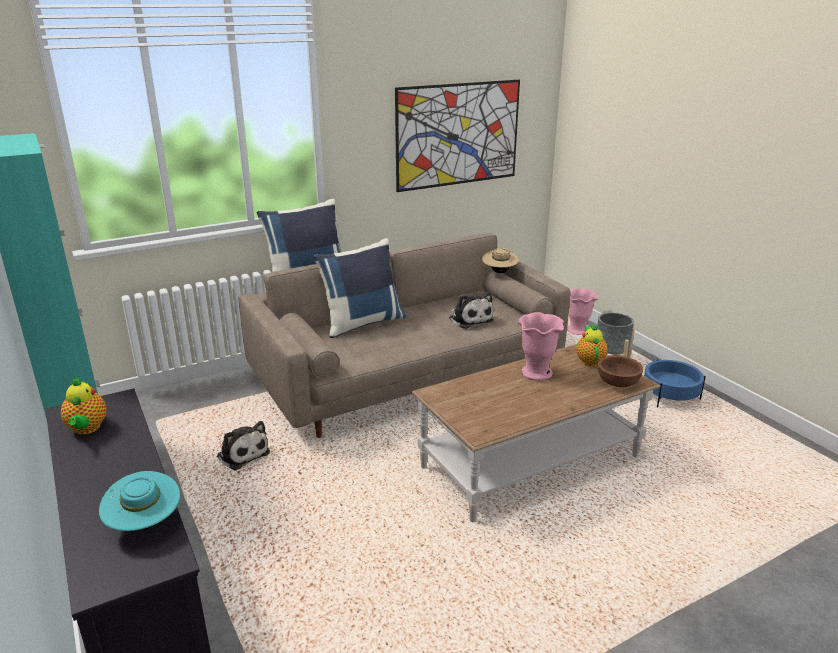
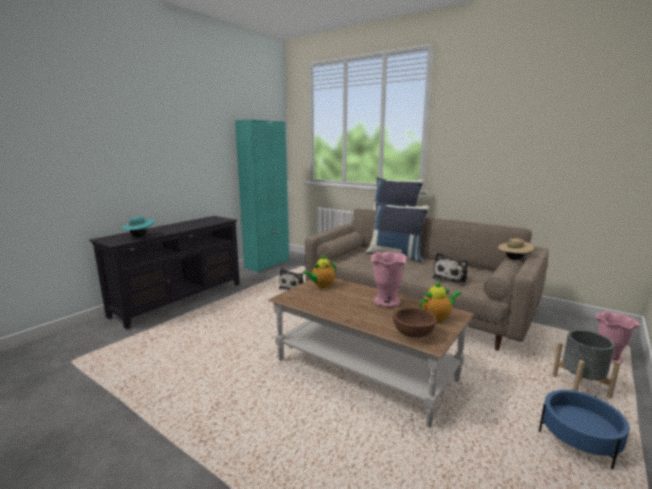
camera: 65 degrees right, 10 degrees down
teapot [61,377,106,434] -> teapot moved to [303,254,336,288]
picture [395,80,520,192] -> none

